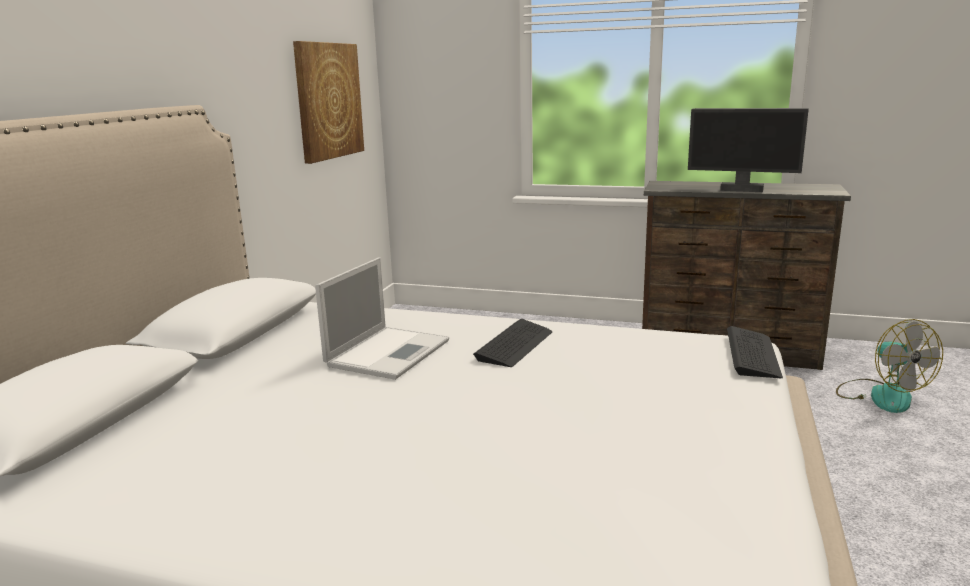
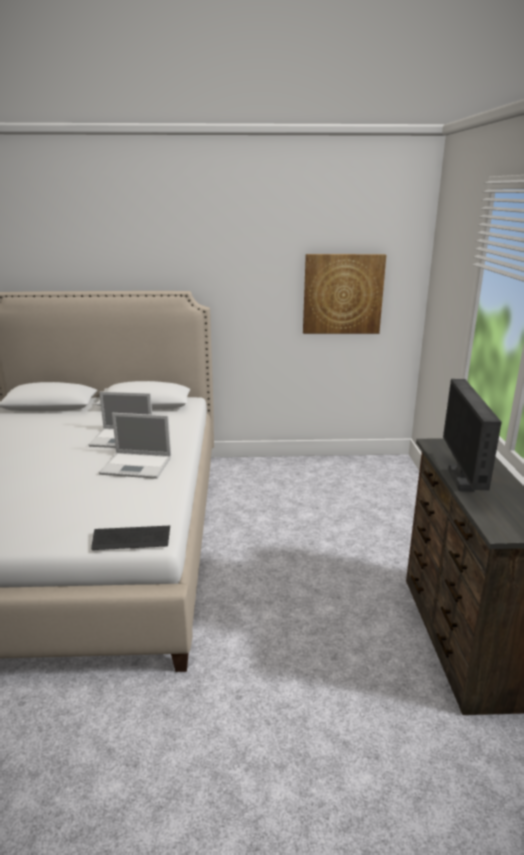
camera: 70 degrees right, 5 degrees up
keyboard [473,319,552,367] -> laptop [99,413,171,479]
fan [836,319,943,413] -> none

